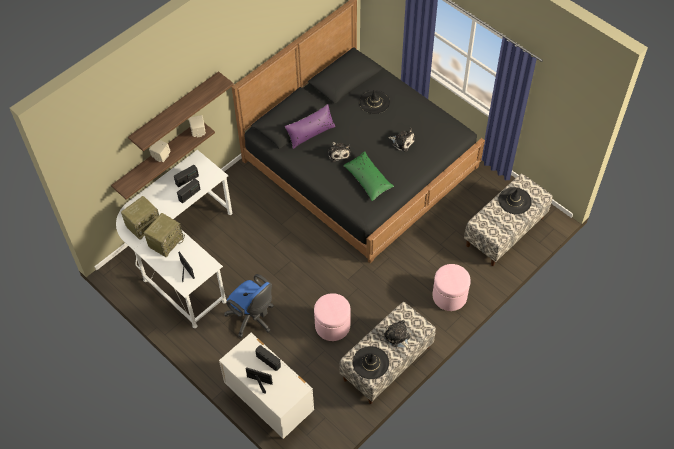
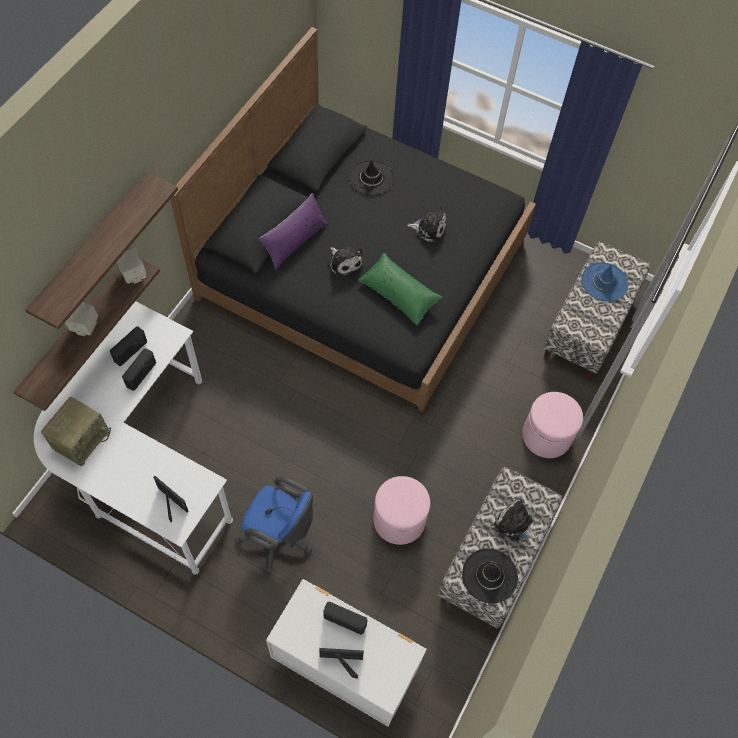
camera: 20 degrees left, 5 degrees up
radio [144,213,185,257] -> none
black hat [498,187,532,214] -> blue hat [582,262,628,302]

